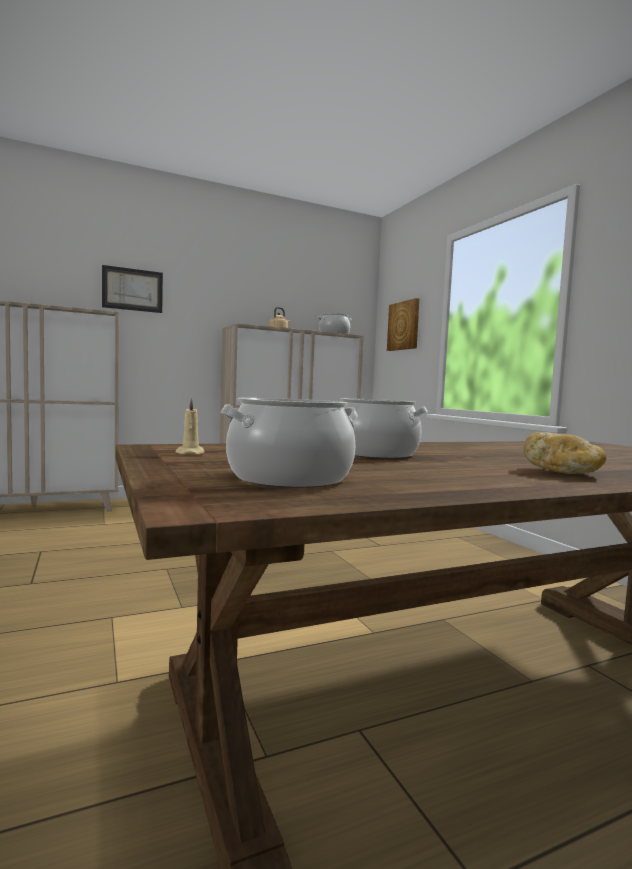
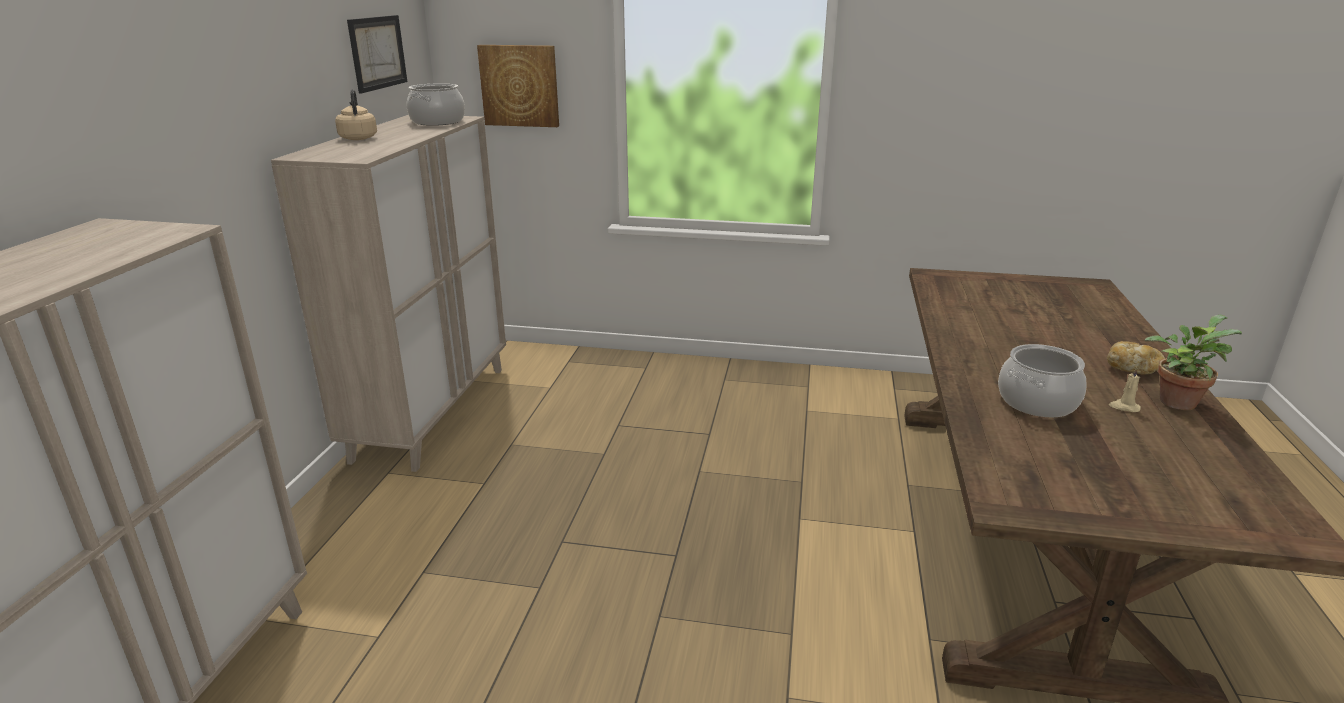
camera: 55 degrees left, 20 degrees up
picture [102,265,163,313] -> picture moved to [347,15,407,93]
beige candle [175,398,205,455] -> beige candle moved to [1109,367,1141,412]
cooking pot [220,398,358,488] -> none
none -> potted plant [1145,315,1242,410]

